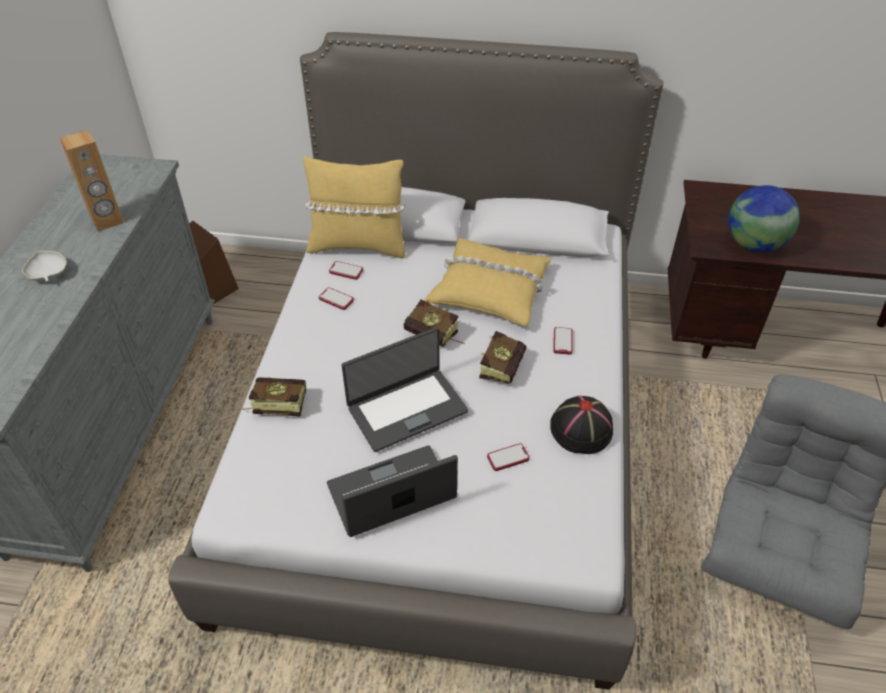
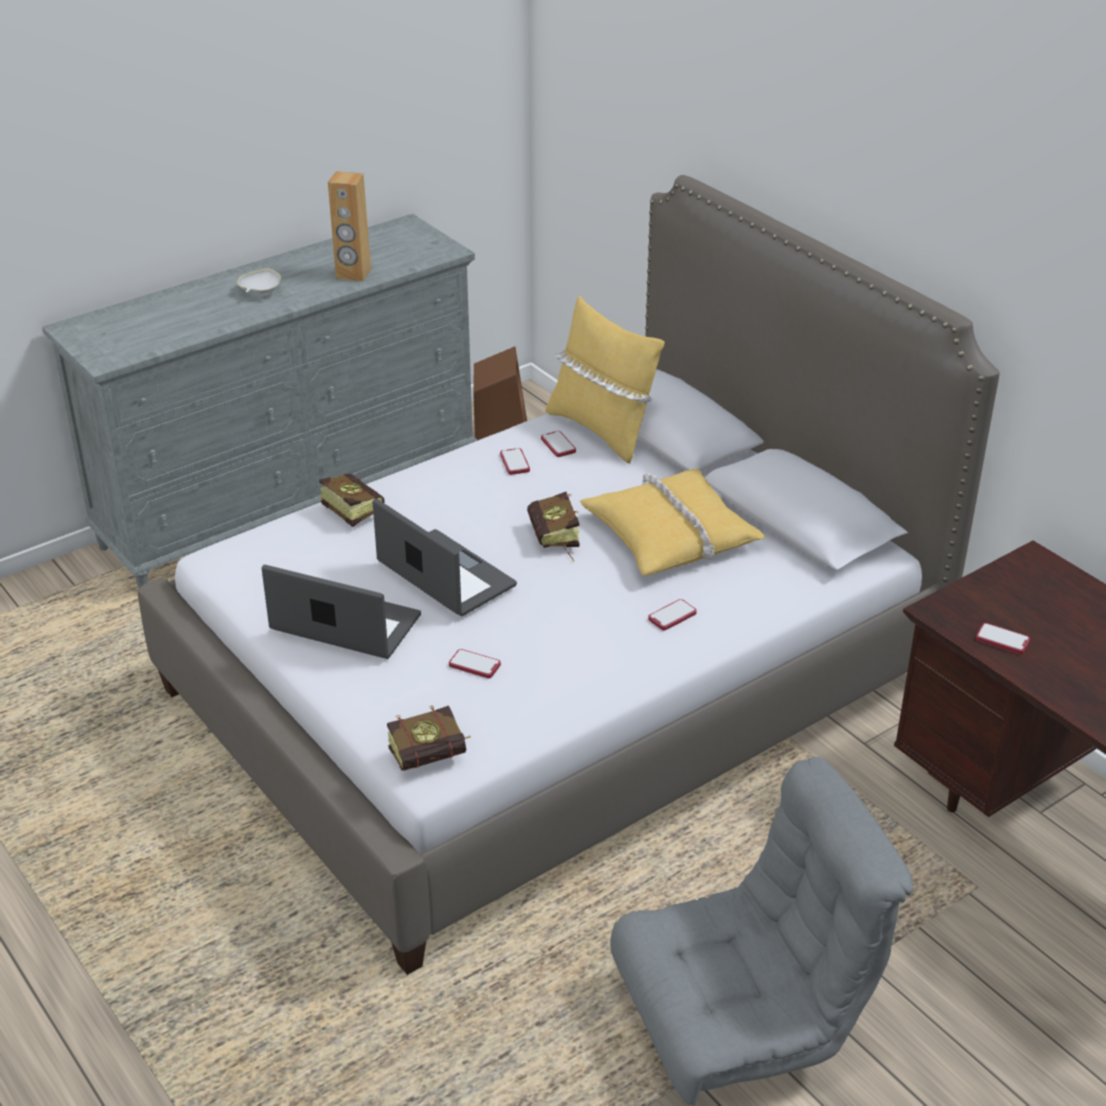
camera: 45 degrees right, 10 degrees down
laptop [342,327,468,452] -> laptop turned 150 degrees counterclockwise [372,498,517,616]
book [479,331,527,384] -> book moved to [387,706,471,771]
black hat [550,396,613,454] -> none
globe [728,185,800,252] -> phone [976,623,1030,654]

